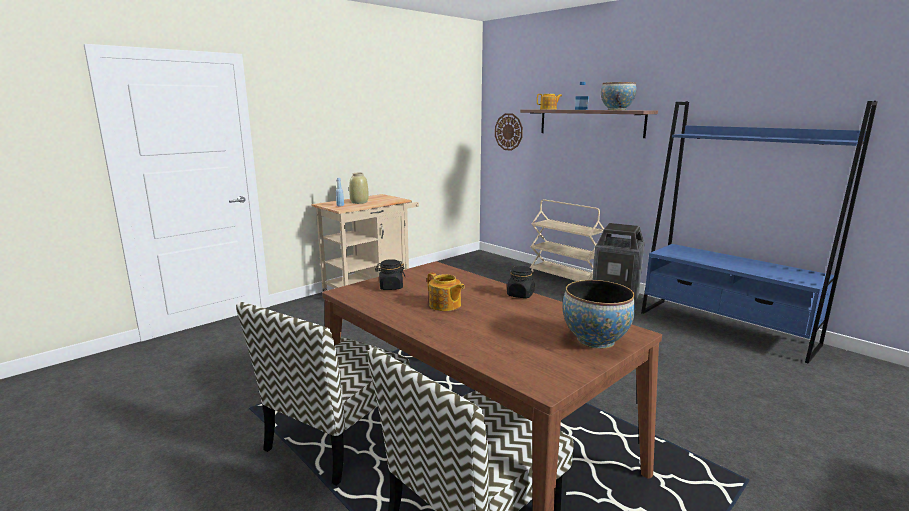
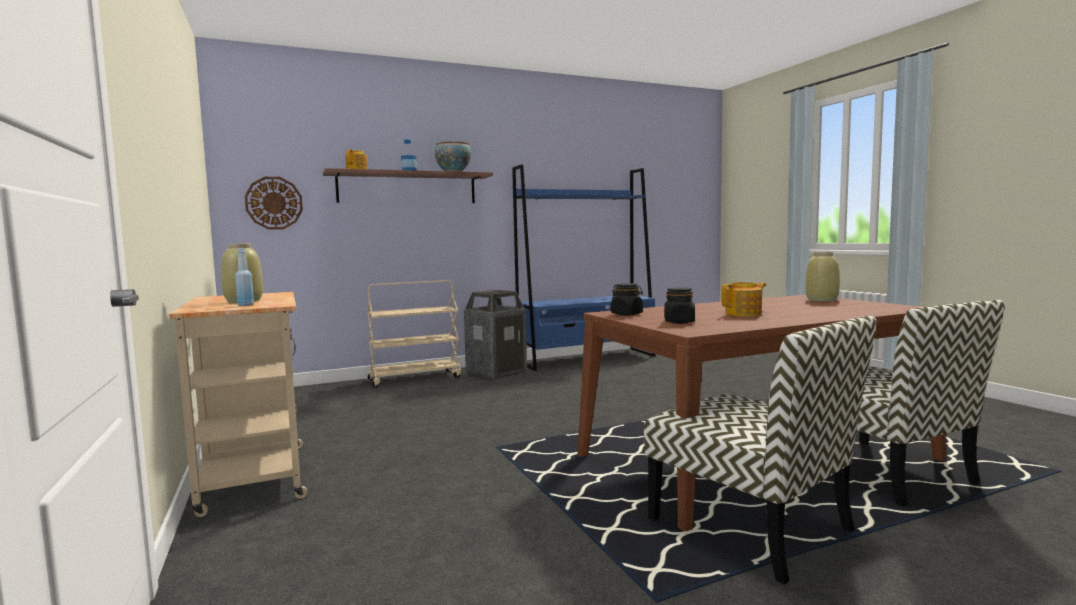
camera: 70 degrees left, 10 degrees down
black jar [507,266,534,298] -> black jar moved to [611,283,643,315]
bowl [562,280,635,349] -> beige vase [805,252,840,302]

